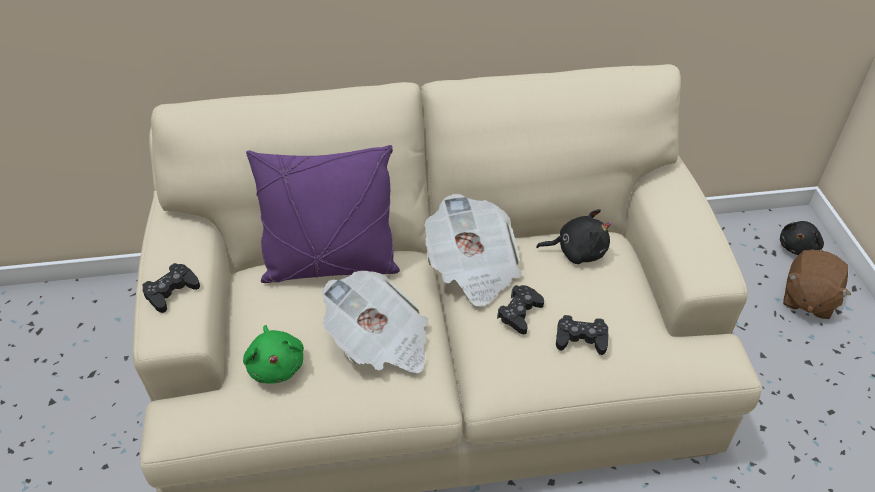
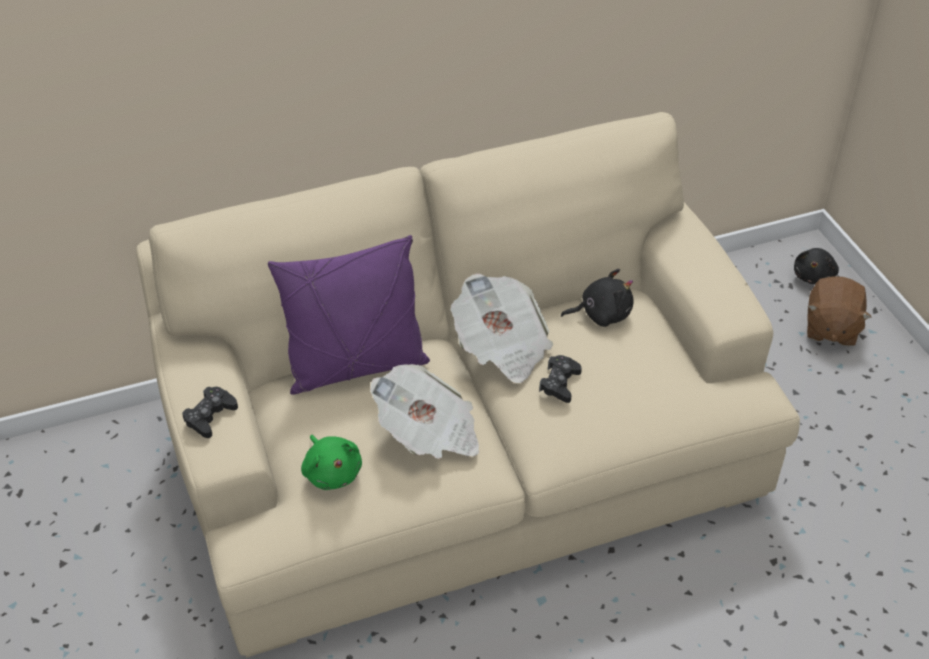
camera: 10 degrees left, 0 degrees up
black game controller [556,315,609,355] -> none

